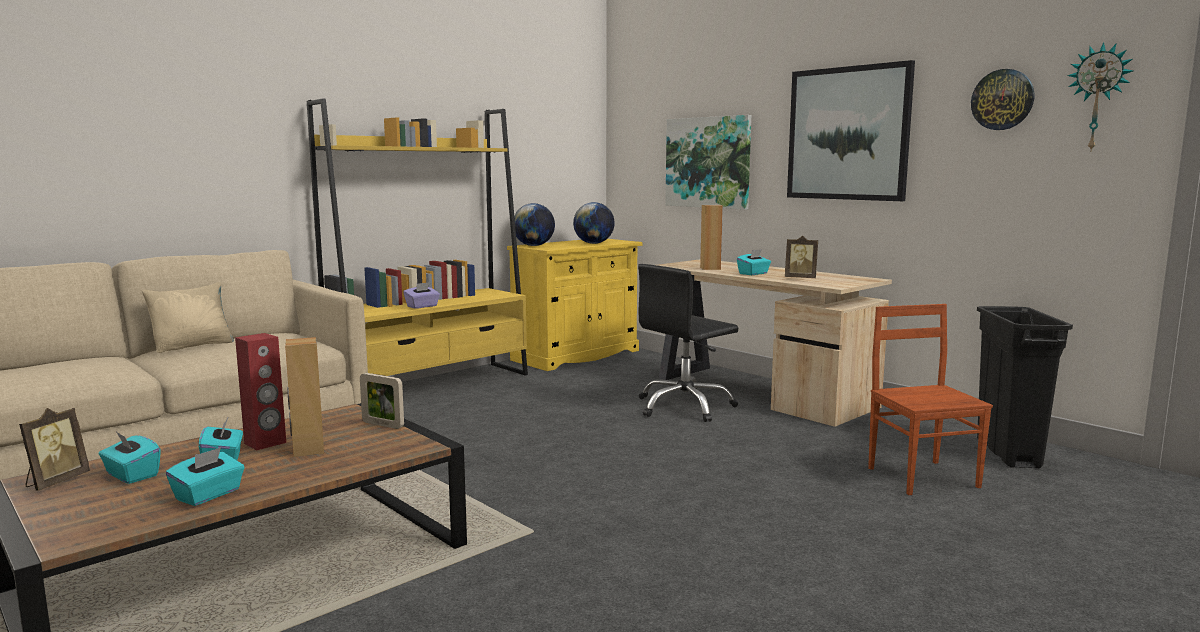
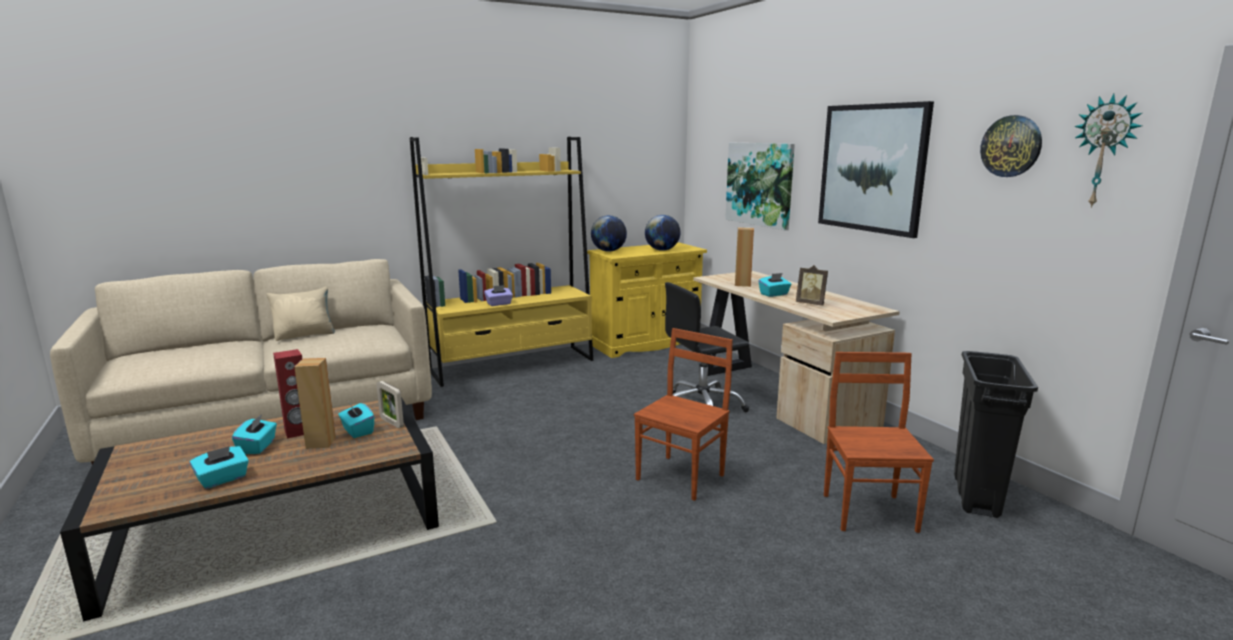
camera: 15 degrees right, 5 degrees up
picture frame [19,408,90,491] -> none
turquoise tissue box [99,433,161,484] -> turquoise tissue box moved to [338,403,374,438]
none -> brown chair [634,328,733,501]

